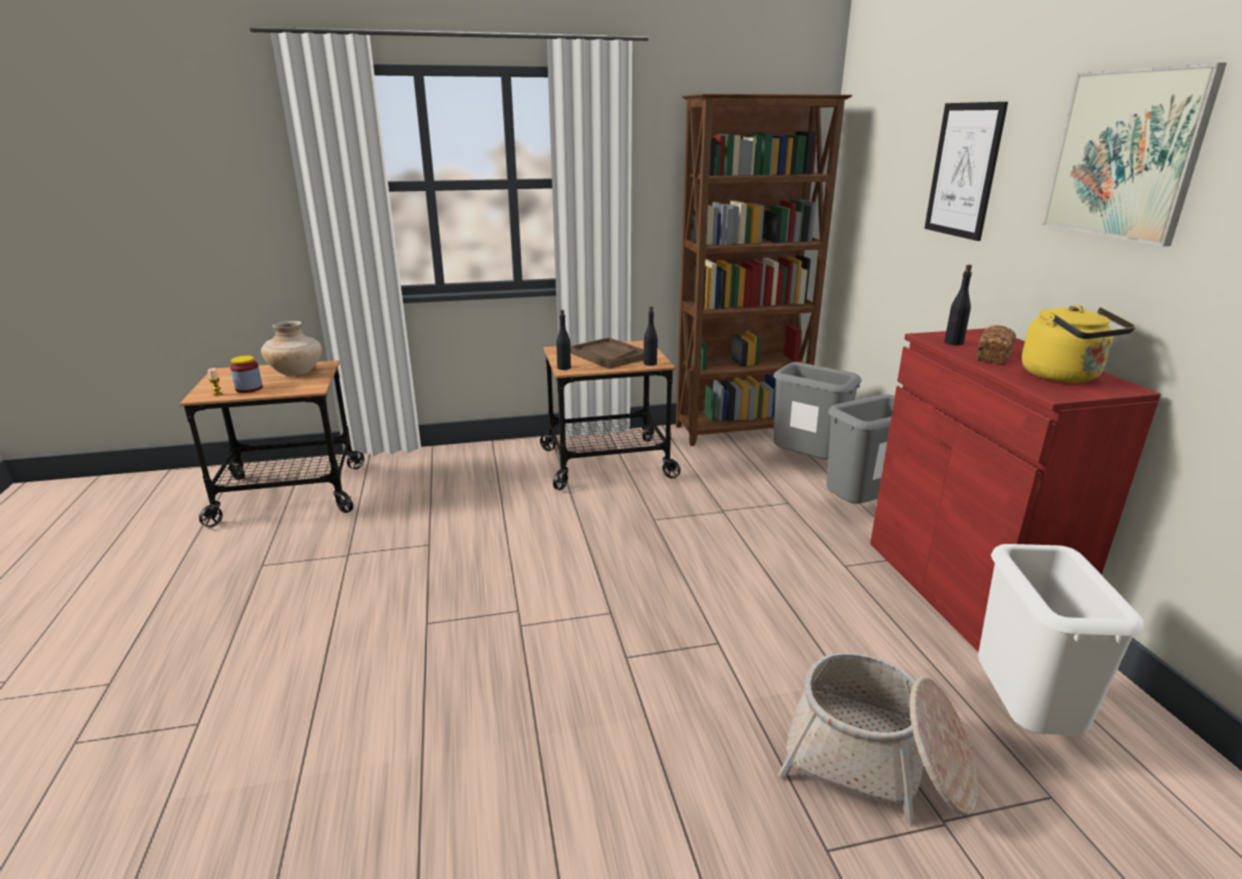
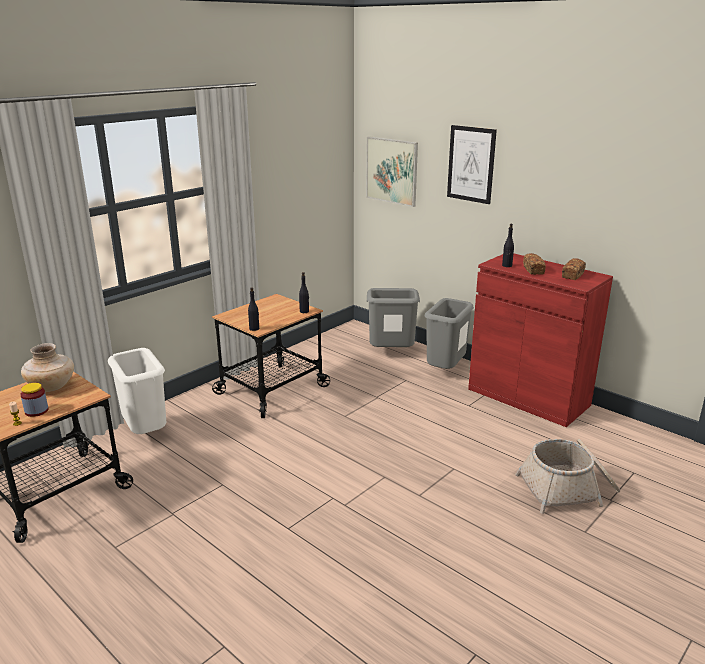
camera: 35 degrees left, 0 degrees up
brown tray [570,337,644,369] -> none
brown bookcase [676,94,852,446] -> none
white trash can [978,544,1144,735] -> white trash can moved to [108,348,166,434]
yellow kettle [1022,305,1135,383] -> bread [562,258,586,280]
picture [1042,63,1227,246] -> picture moved to [366,136,418,207]

